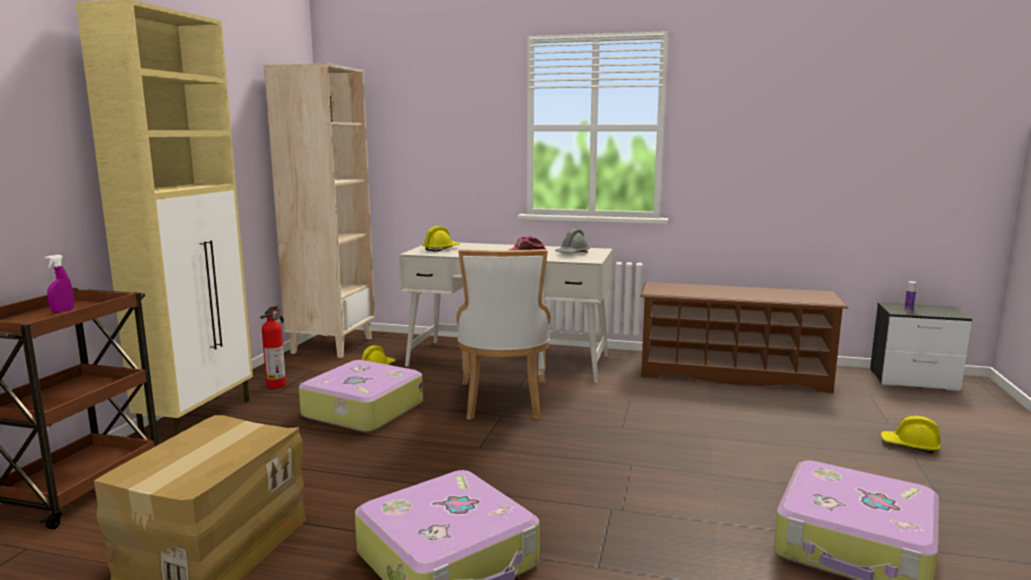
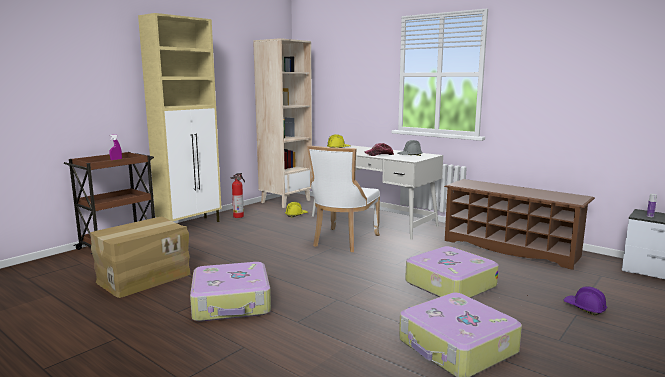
camera: 25 degrees right, 0 degrees up
suitcase [299,360,423,432] -> suitcase moved to [405,246,499,298]
yellow hard hat [881,416,940,454] -> purple hard hat [564,286,607,315]

